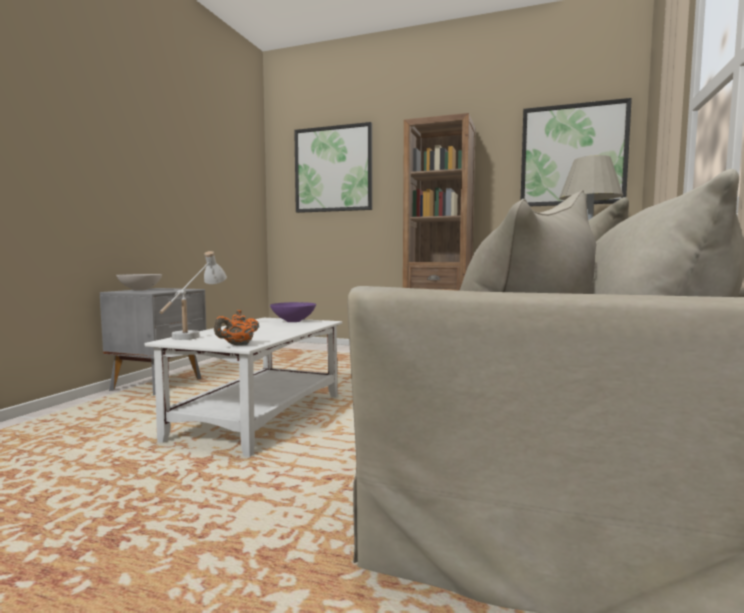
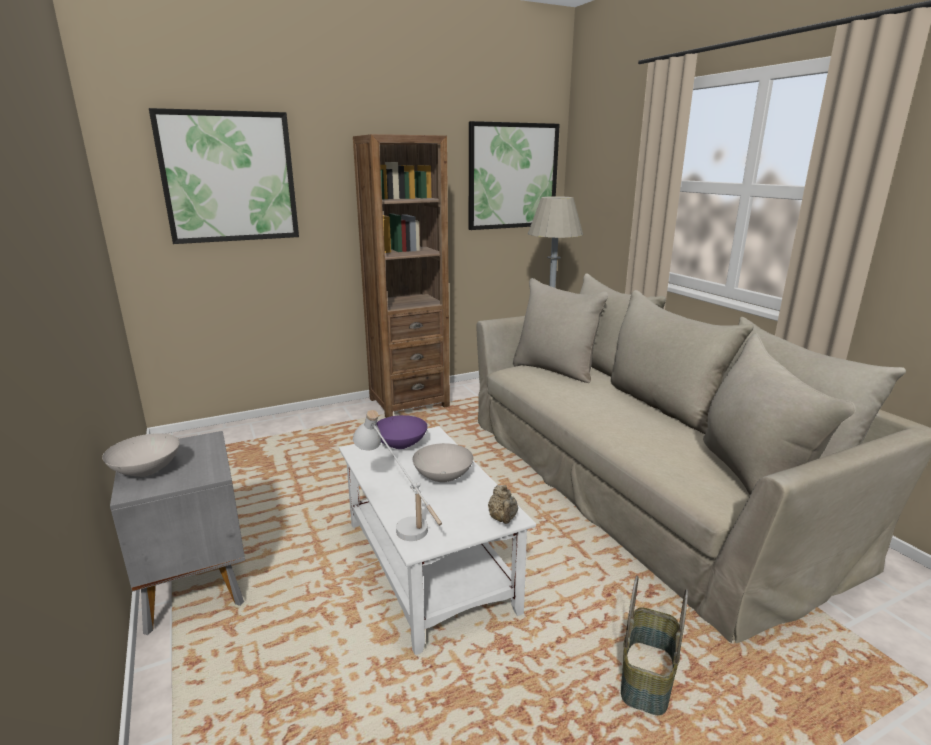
camera: 45 degrees left, 15 degrees up
orange teapot [214,310,259,346] -> beige teapot [488,485,518,524]
none -> white bowl [412,443,473,483]
none -> basket [621,576,688,716]

